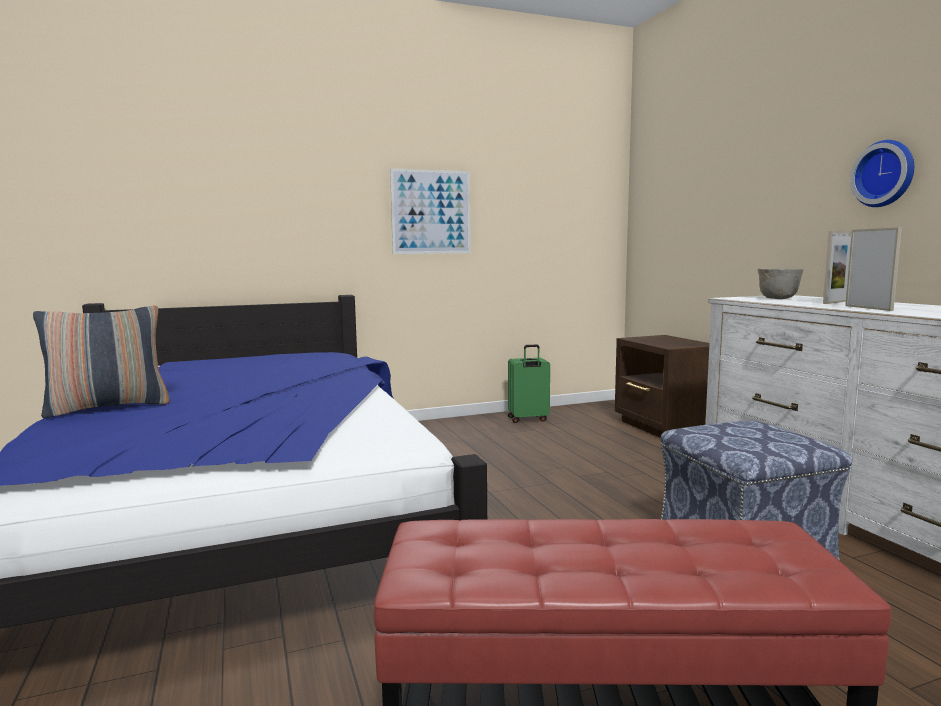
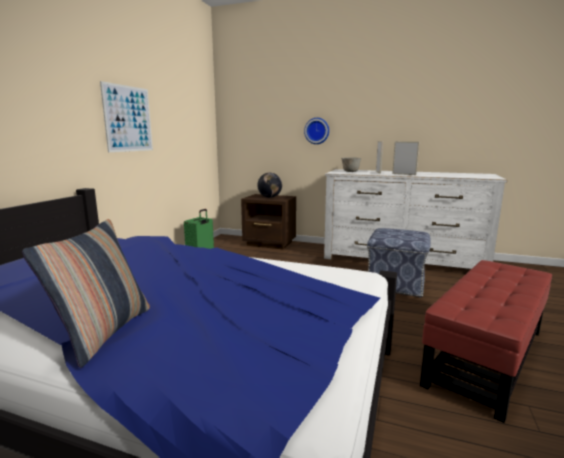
camera: 50 degrees left, 5 degrees up
wall clock [850,140,914,207] -> wall clock moved to [304,118,329,144]
none -> globe [257,173,282,198]

